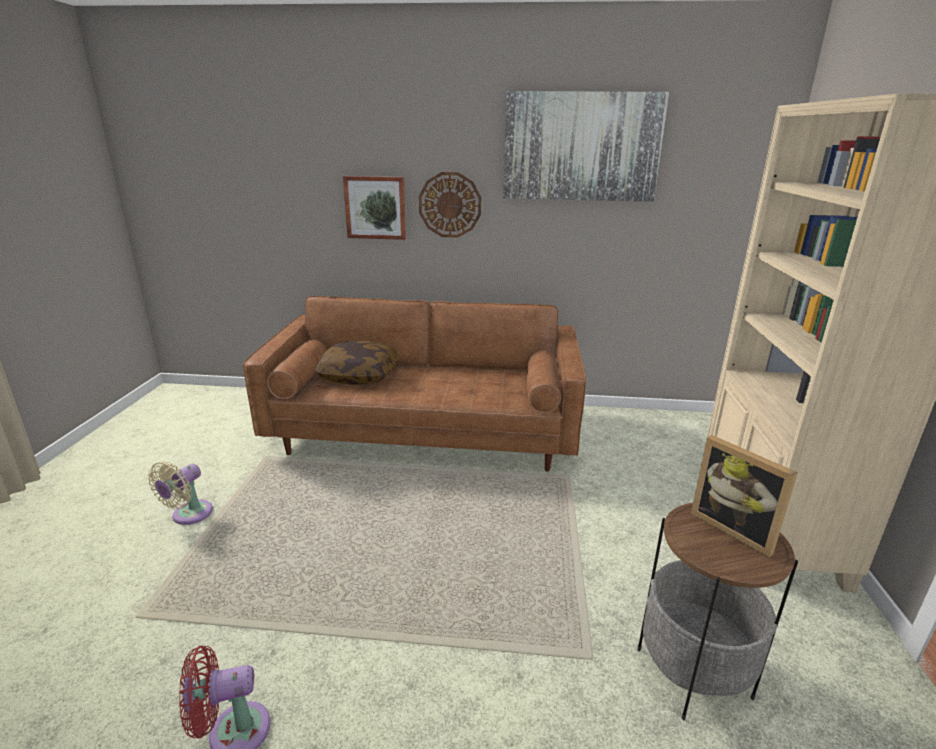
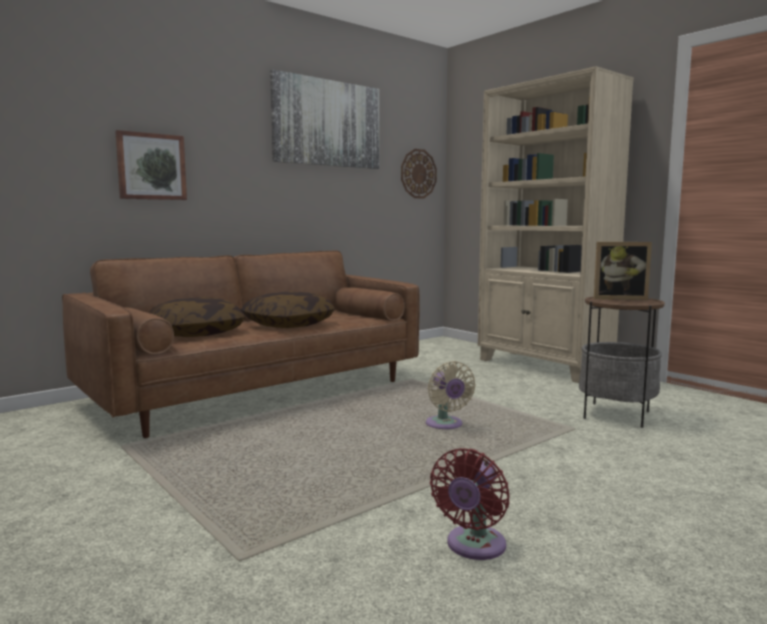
camera: 45 degrees left, 15 degrees down
beige fan [148,461,213,525] -> beige fan moved to [426,361,476,429]
wall clock [419,172,481,238] -> wall clock moved to [401,149,437,199]
none -> pillow [241,291,335,328]

